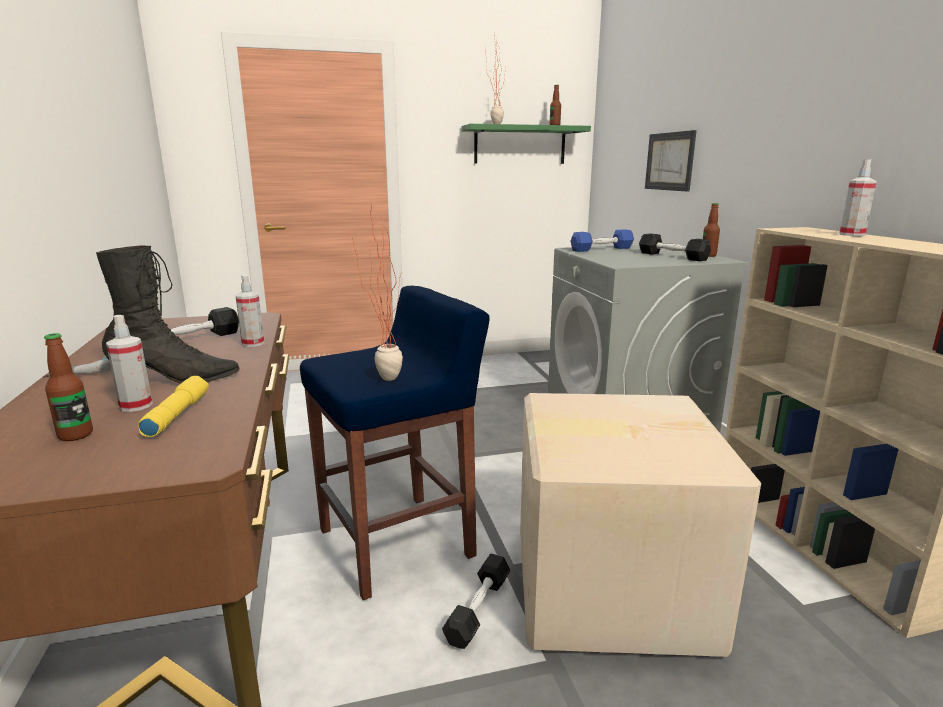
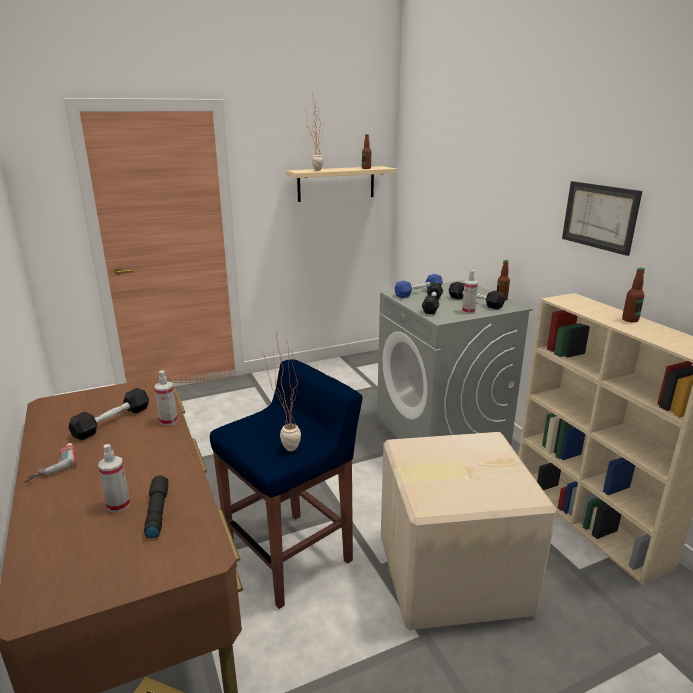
camera: 10 degrees left, 5 degrees up
bottle [44,333,93,441] -> bottle moved to [622,268,645,323]
black boot [96,245,240,384] -> none
yellow flashlight [138,376,209,437] -> black flashlight [144,475,169,538]
black dumbbell [442,553,510,649] -> black dumbbell moved to [422,283,443,314]
green shelf [461,124,591,164] -> beige shelf [286,166,397,202]
picture [645,130,697,192] -> picture moved to [562,181,642,256]
spray bottle [839,159,877,236] -> spray bottle moved to [462,270,478,314]

